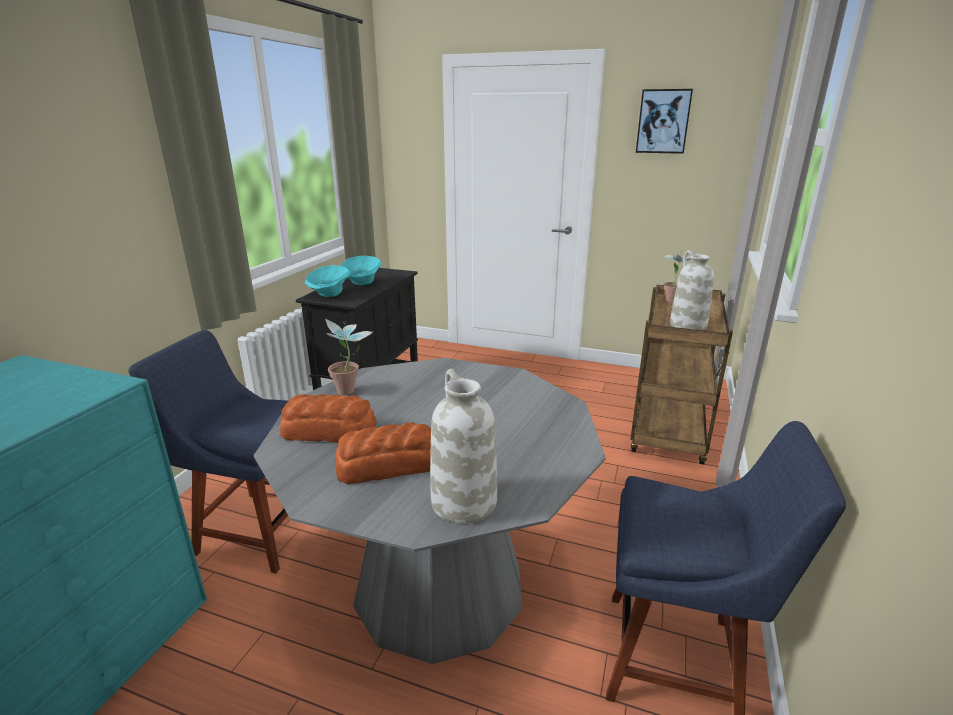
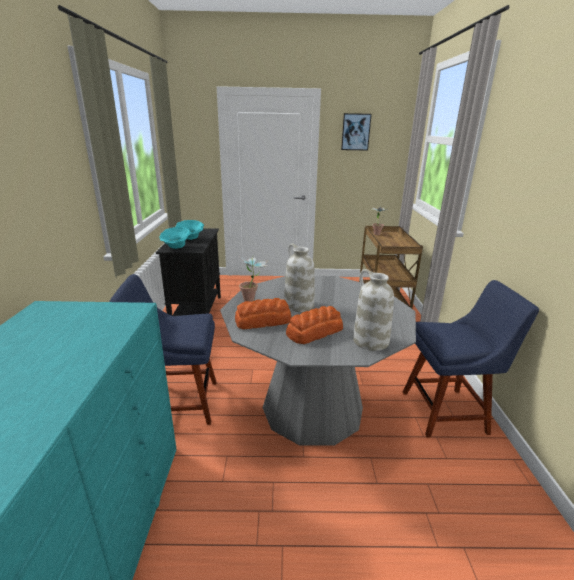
camera: 20 degrees left, 0 degrees up
white vase [670,250,714,330] -> white vase moved to [284,243,315,312]

